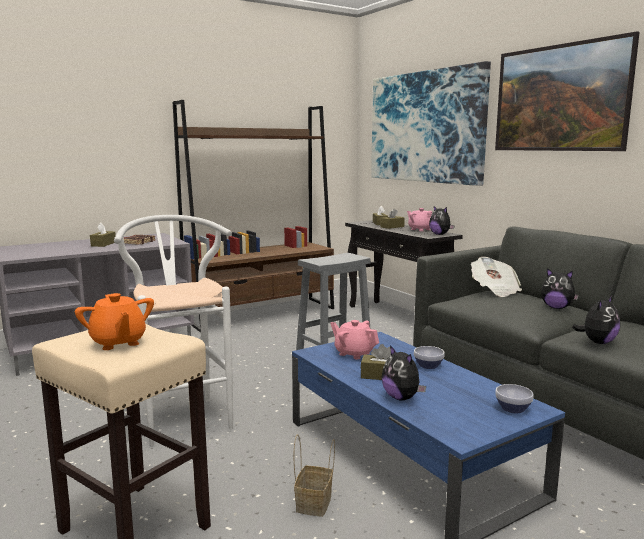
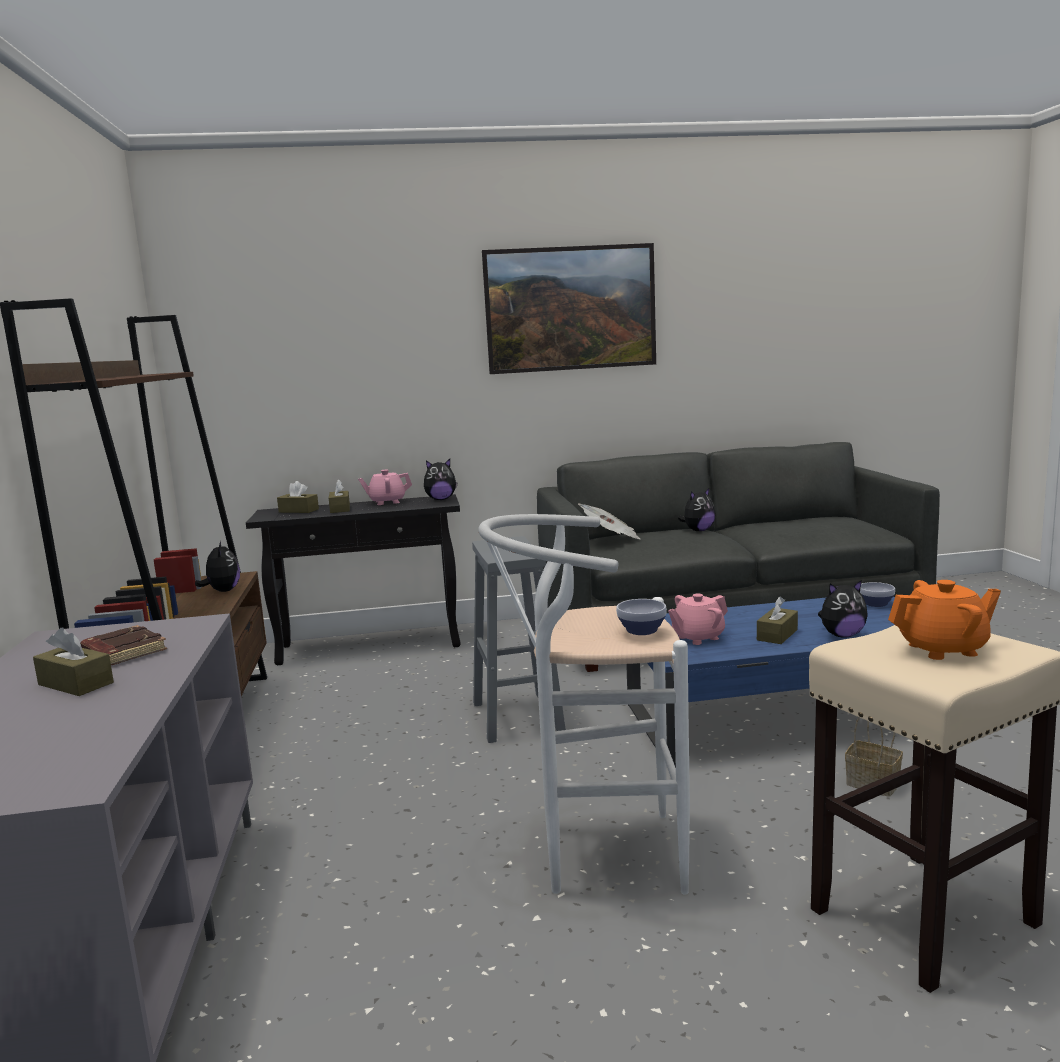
camera: 65 degrees left, 0 degrees up
picture [371,61,491,186] -> none
bowl [414,346,445,369] -> bowl moved to [616,599,667,635]
plush toy [572,296,620,344] -> plush toy moved to [195,541,240,592]

